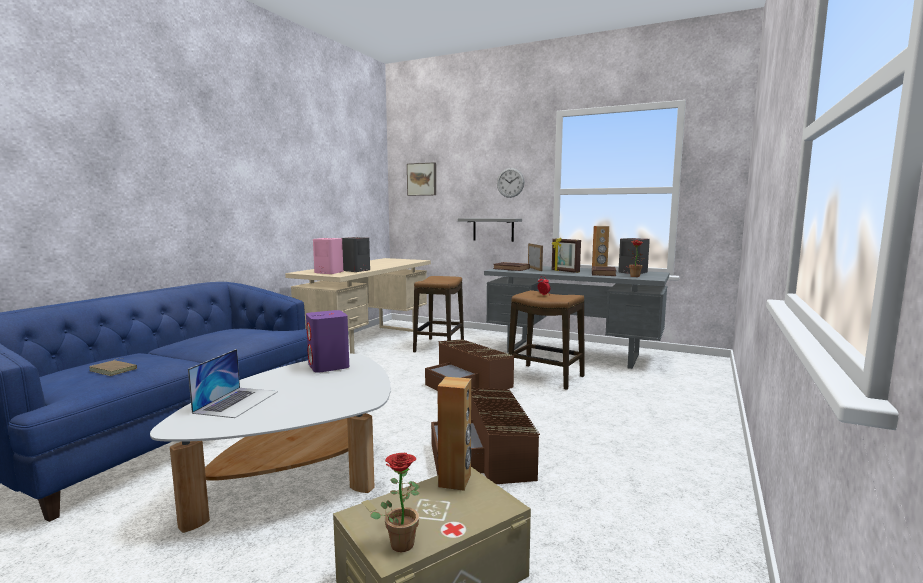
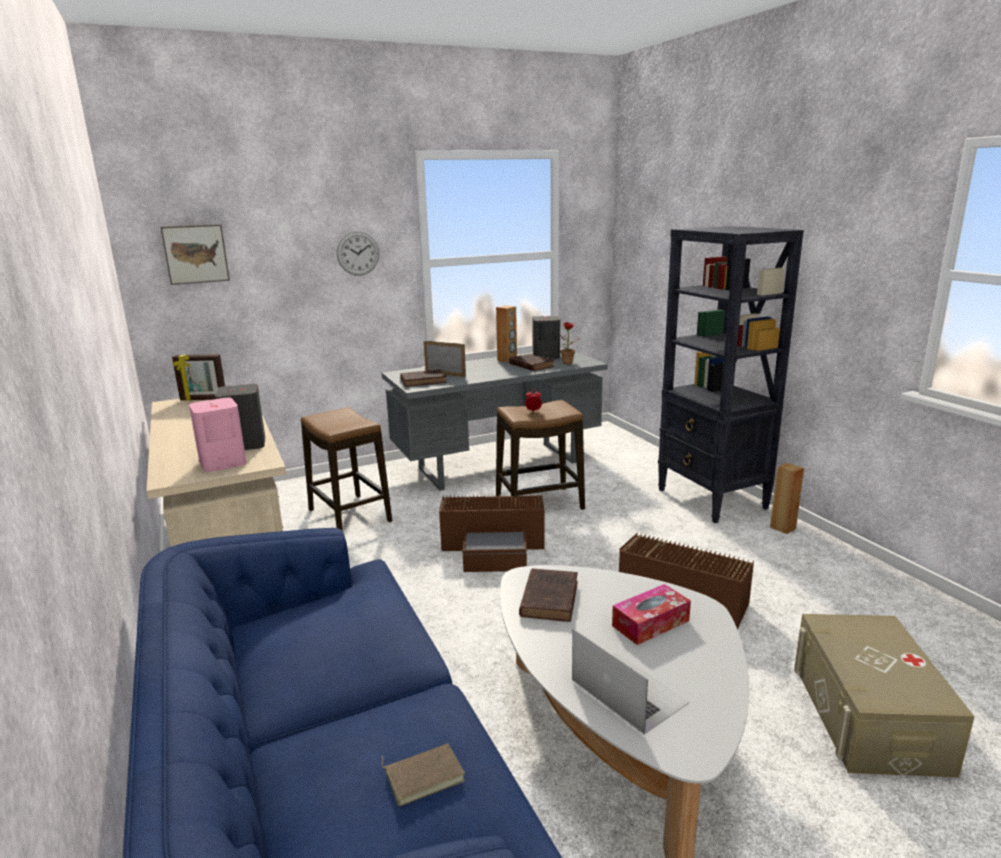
camera: 50 degrees left, 10 degrees up
purple speaker [306,310,349,372] -> brown book [519,568,578,622]
potted plant [370,453,420,552] -> none
brown speaker [437,377,471,491] -> brown speaker moved to [770,463,804,534]
grey shelf [458,218,522,242] -> none
picture frame [552,238,581,273] -> picture frame moved to [172,354,225,401]
none -> tissue box [612,584,691,645]
none -> black bookcase [658,226,804,523]

